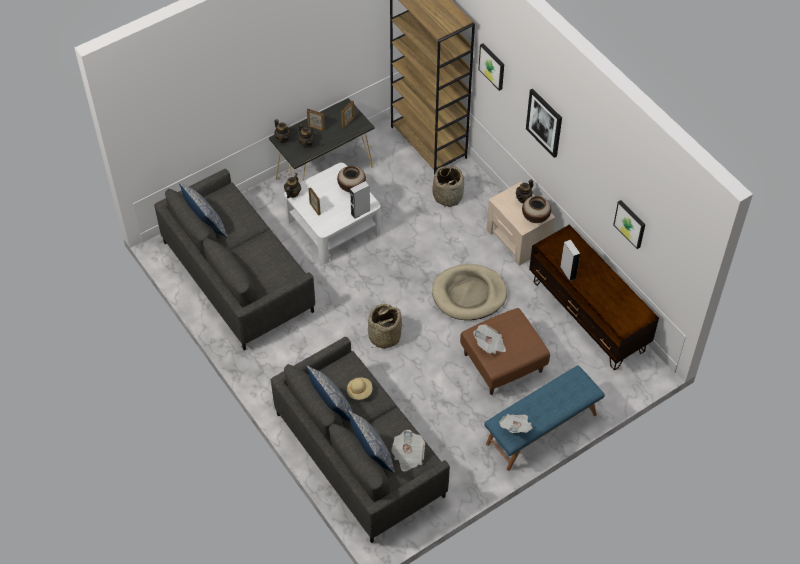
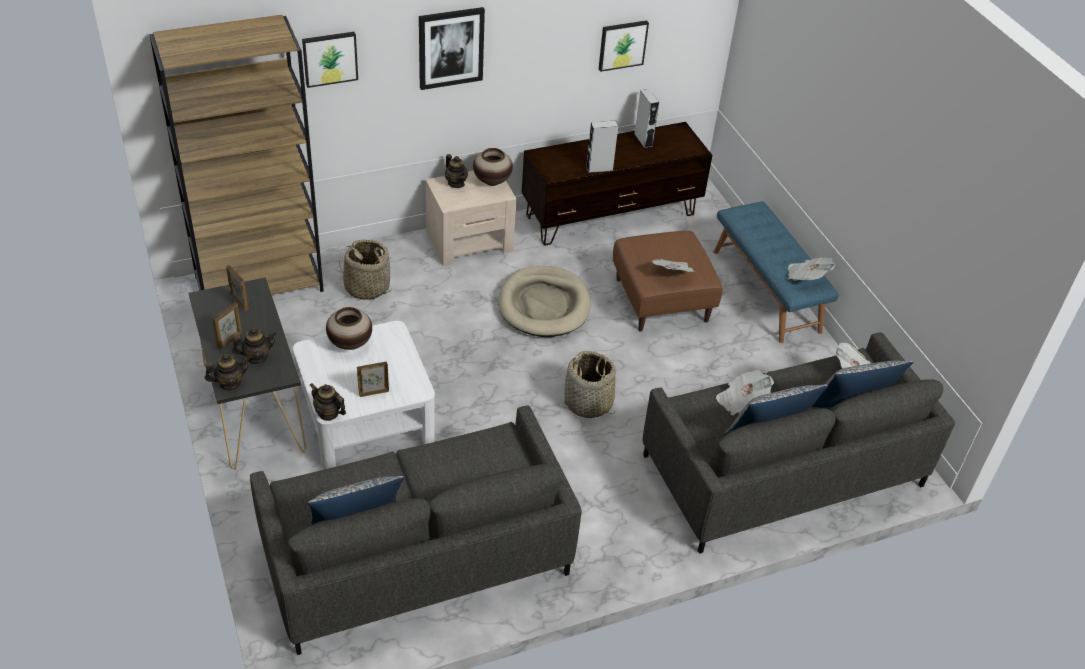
camera: 80 degrees left, 10 degrees down
beige hat [347,378,373,400] -> newspaper [716,370,774,416]
grey speaker [350,181,371,219] -> grey speaker moved to [634,89,659,148]

